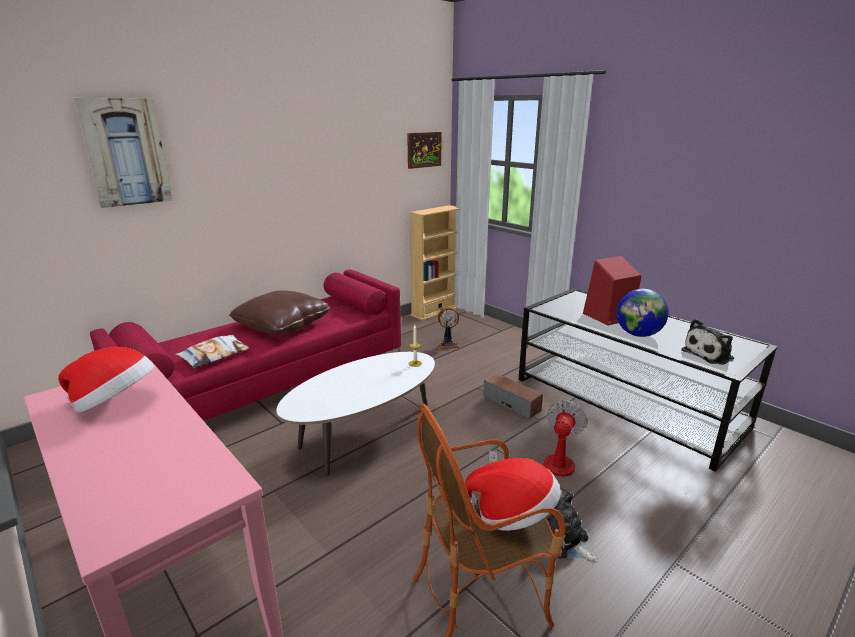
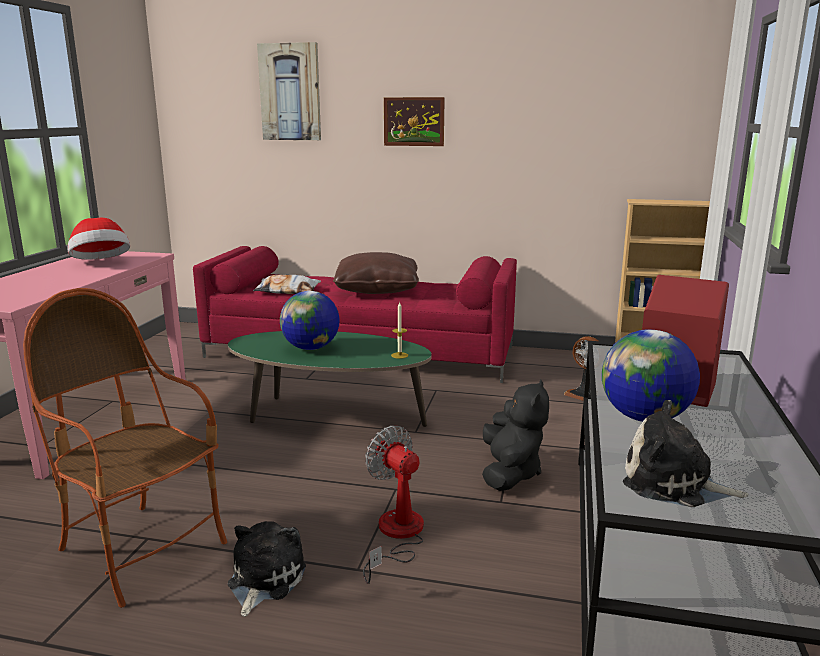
camera: 55 degrees right, 5 degrees down
white coffee table [276,352,435,476] -> green coffee table [228,331,432,427]
picture [407,132,442,169] -> picture moved to [384,97,445,146]
hat [465,458,561,531] -> none
speaker [483,374,543,419] -> black plush toy [482,380,549,491]
fan [489,400,587,477] -> fan turned 120 degrees counterclockwise [363,426,424,584]
none -> globe [280,291,339,350]

